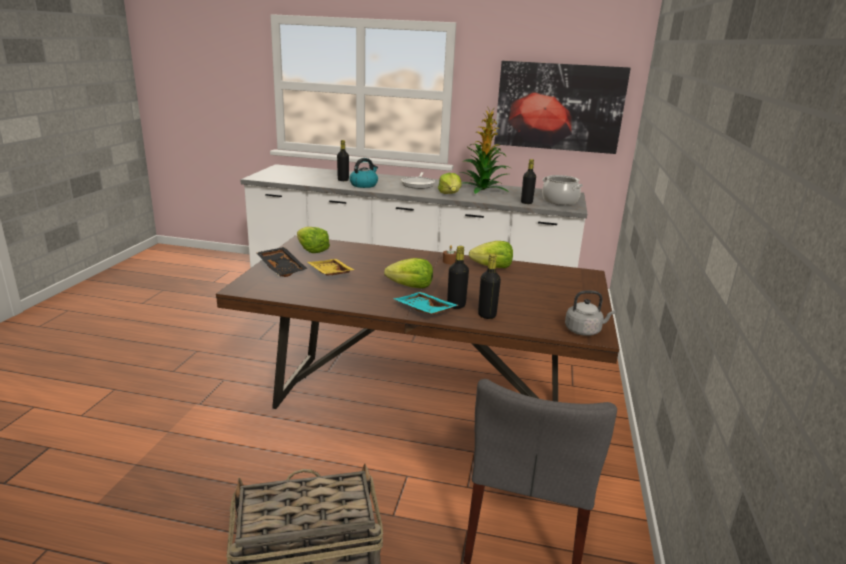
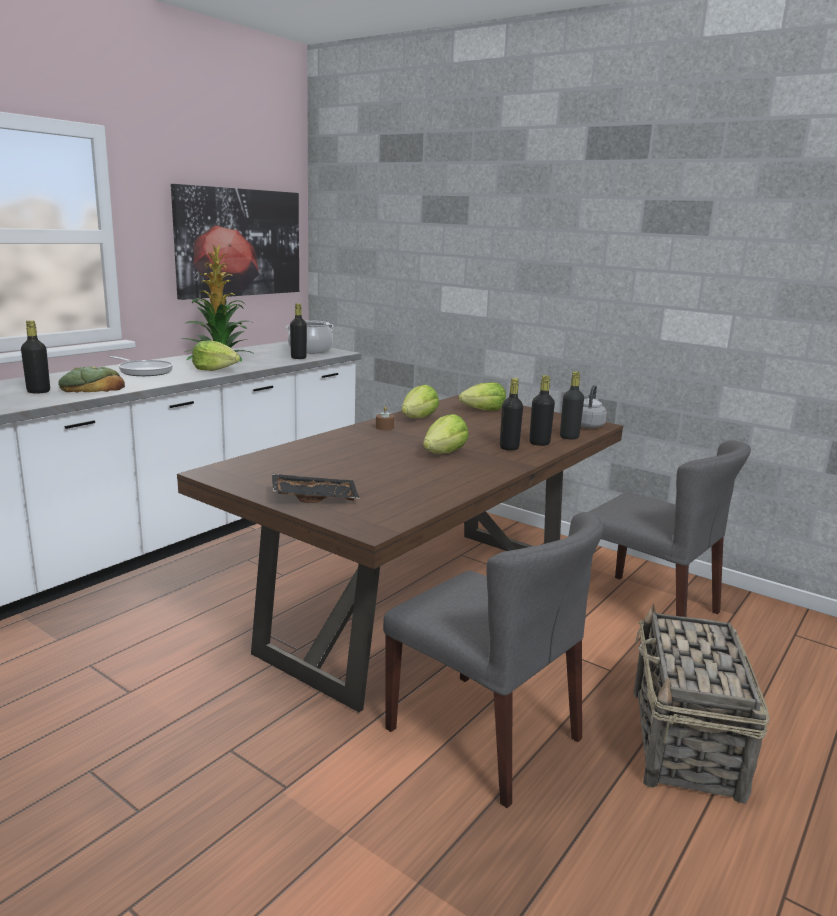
camera: 65 degrees left, 5 degrees down
lettuce [297,227,330,253] -> lettuce moved to [459,382,506,411]
yellow tray [308,259,354,276] -> none
kettle [349,158,378,188] -> bread [58,366,125,392]
turquoise tray [393,292,458,315] -> none
none -> grey chair [383,512,603,808]
none -> black bottle [560,371,584,439]

